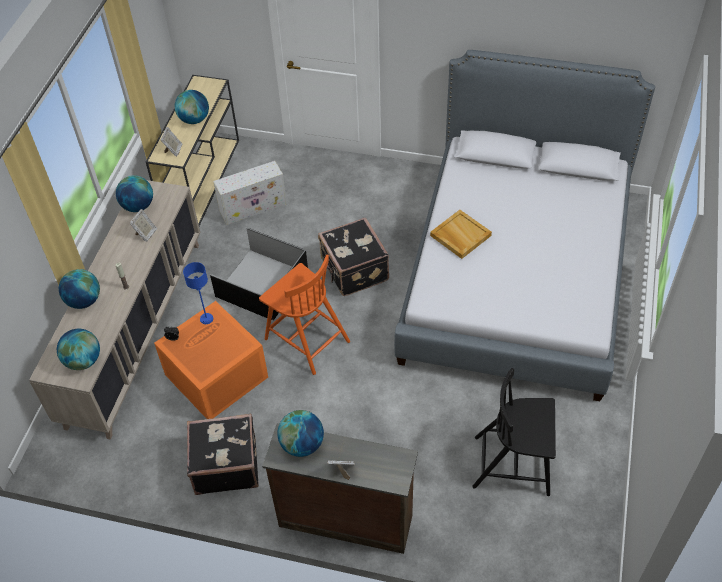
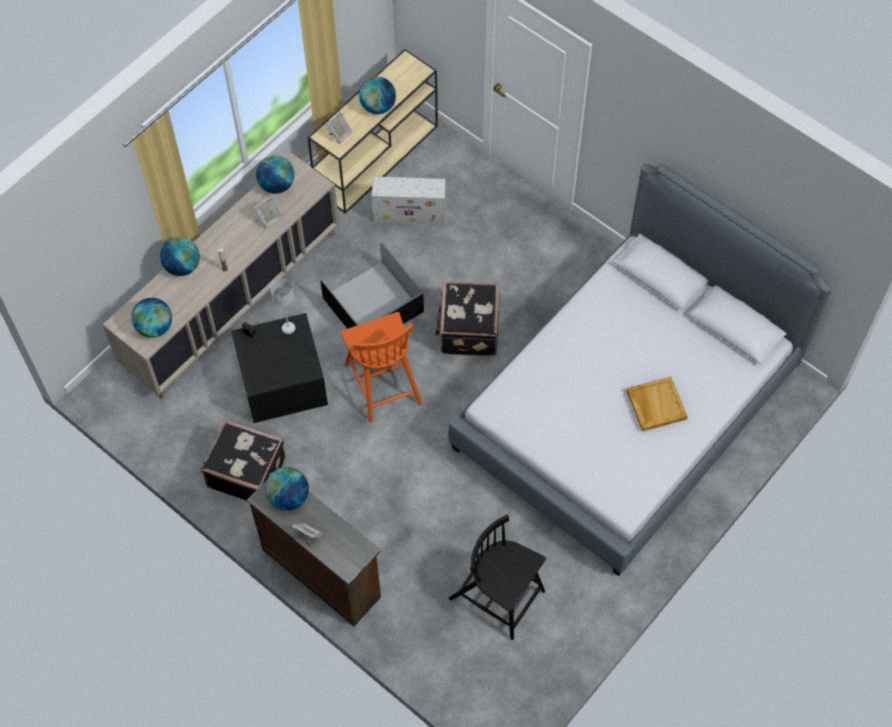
camera: 25 degrees right, 10 degrees up
orange storage box [154,301,268,419] -> black storage box [231,313,328,423]
blue table lamp [183,262,213,324] -> grey table lamp [270,279,295,334]
beige tray [430,210,492,259] -> beige tray moved to [626,376,688,432]

